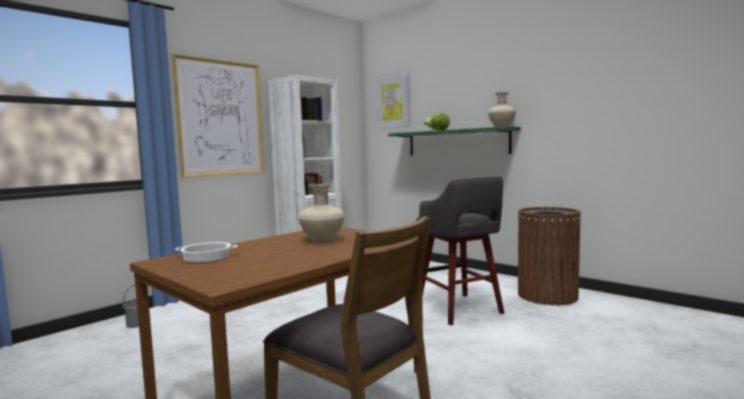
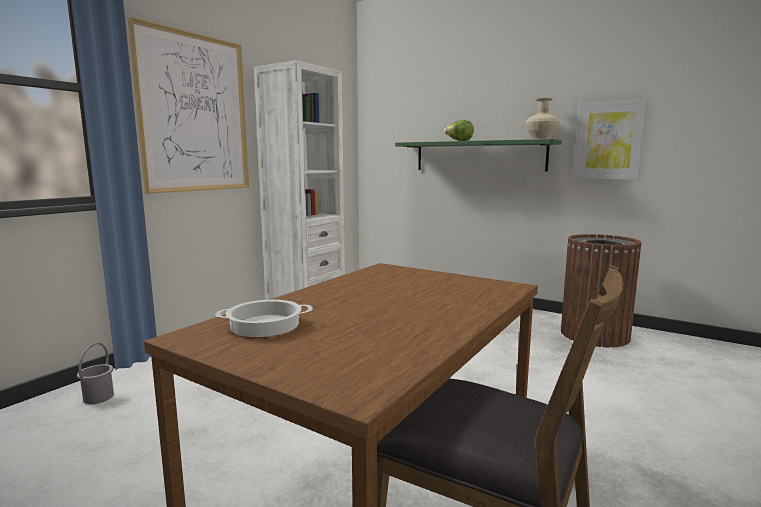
camera: 10 degrees left, 5 degrees up
beige vase [298,184,345,243] -> none
picture [376,74,410,129] -> picture moved to [573,99,649,180]
grey stool [416,177,504,325] -> none

